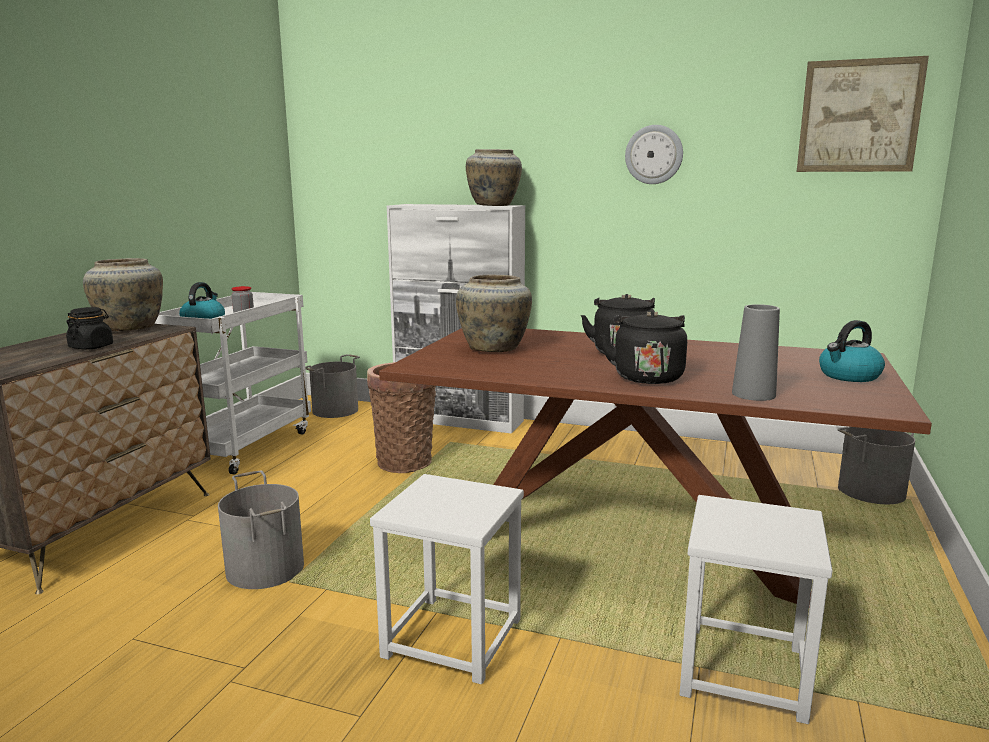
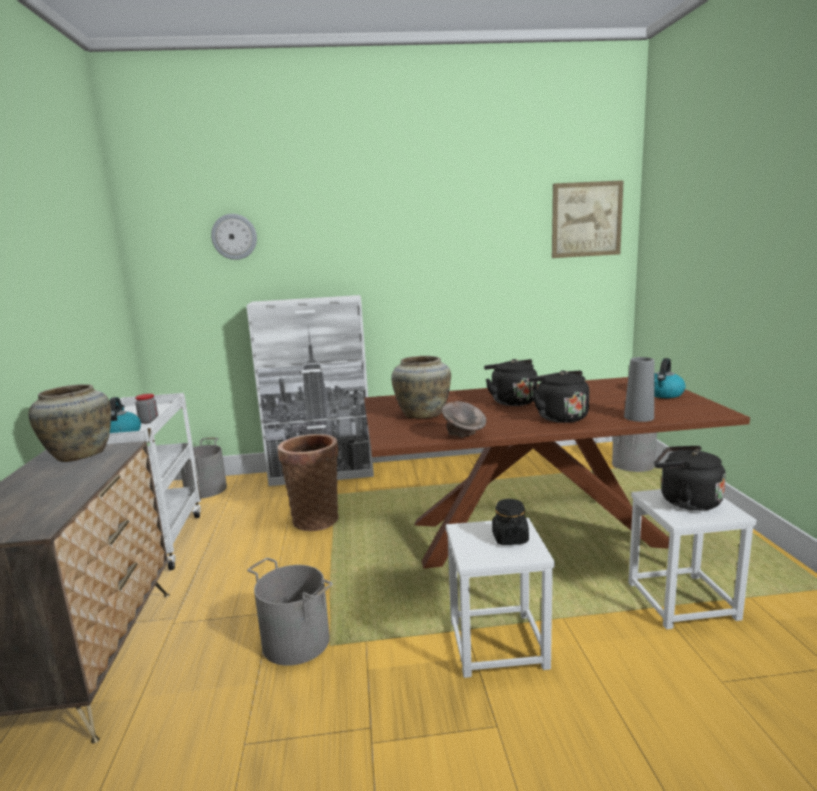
camera: 25 degrees left, 0 degrees up
black jar [66,307,113,350] -> black jar moved to [492,499,529,545]
beige vase [466,149,522,206] -> none
wall clock [625,125,683,184] -> wall clock moved to [211,214,257,260]
none -> grey bowl [442,401,486,438]
none -> black kettle [654,446,726,511]

